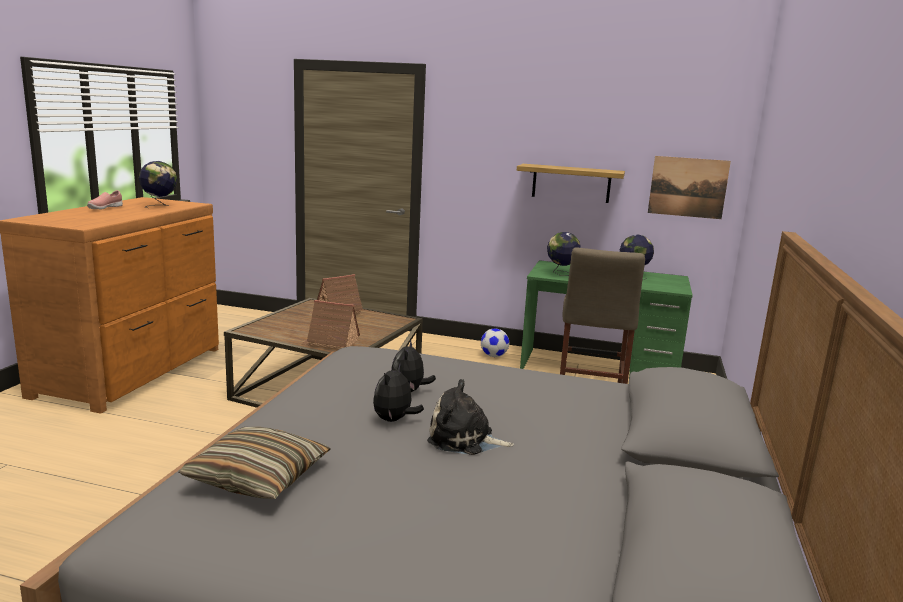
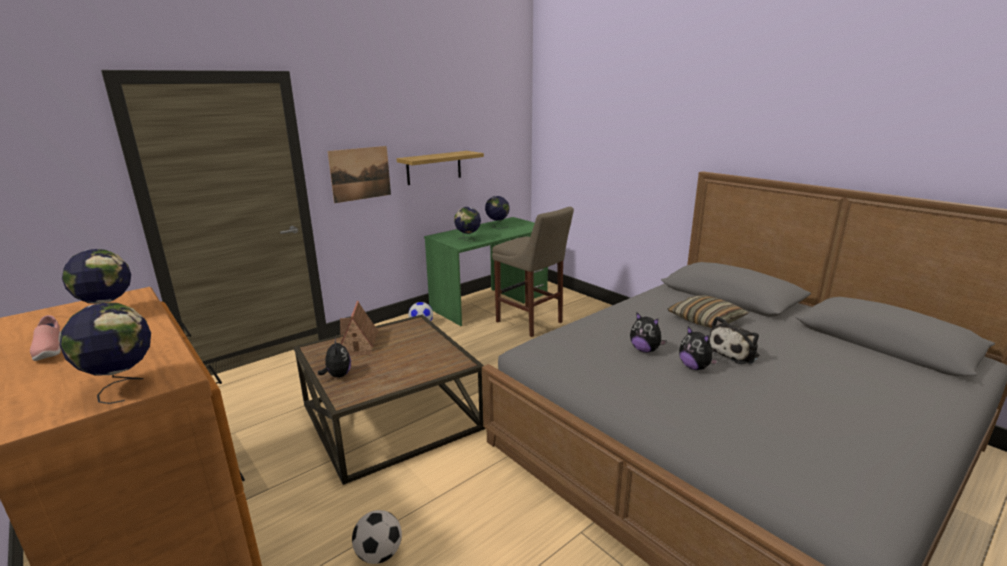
camera: 55 degrees left, 5 degrees up
pillow [179,427,331,499] -> pillow moved to [667,295,749,328]
toy house [301,300,360,349] -> none
picture [648,156,731,219] -> picture moved to [328,146,391,203]
none -> globe [60,303,151,404]
none -> plush toy [318,338,351,377]
none -> football [352,510,402,564]

